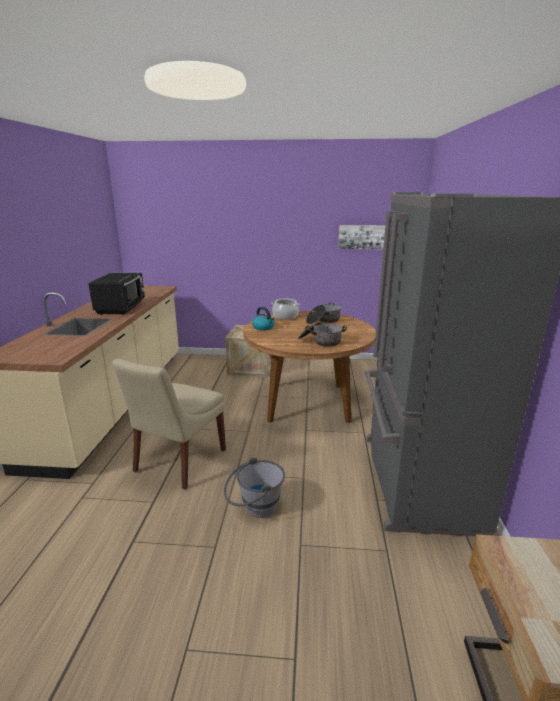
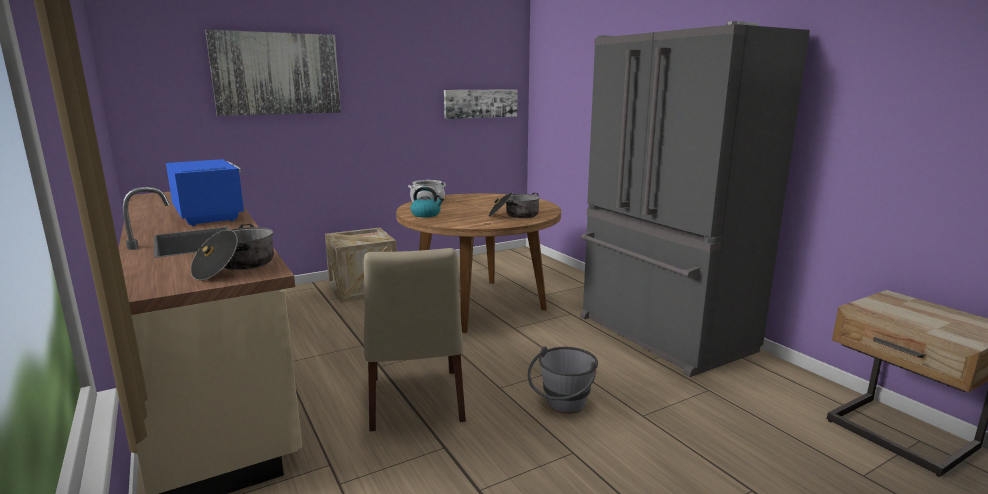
camera: 35 degrees left, 5 degrees down
black microwave [88,273,145,315] -> blue microwave [166,159,245,226]
cooking pot [306,303,341,324] -> cooking pot moved to [191,224,274,281]
none -> picture [205,30,341,116]

